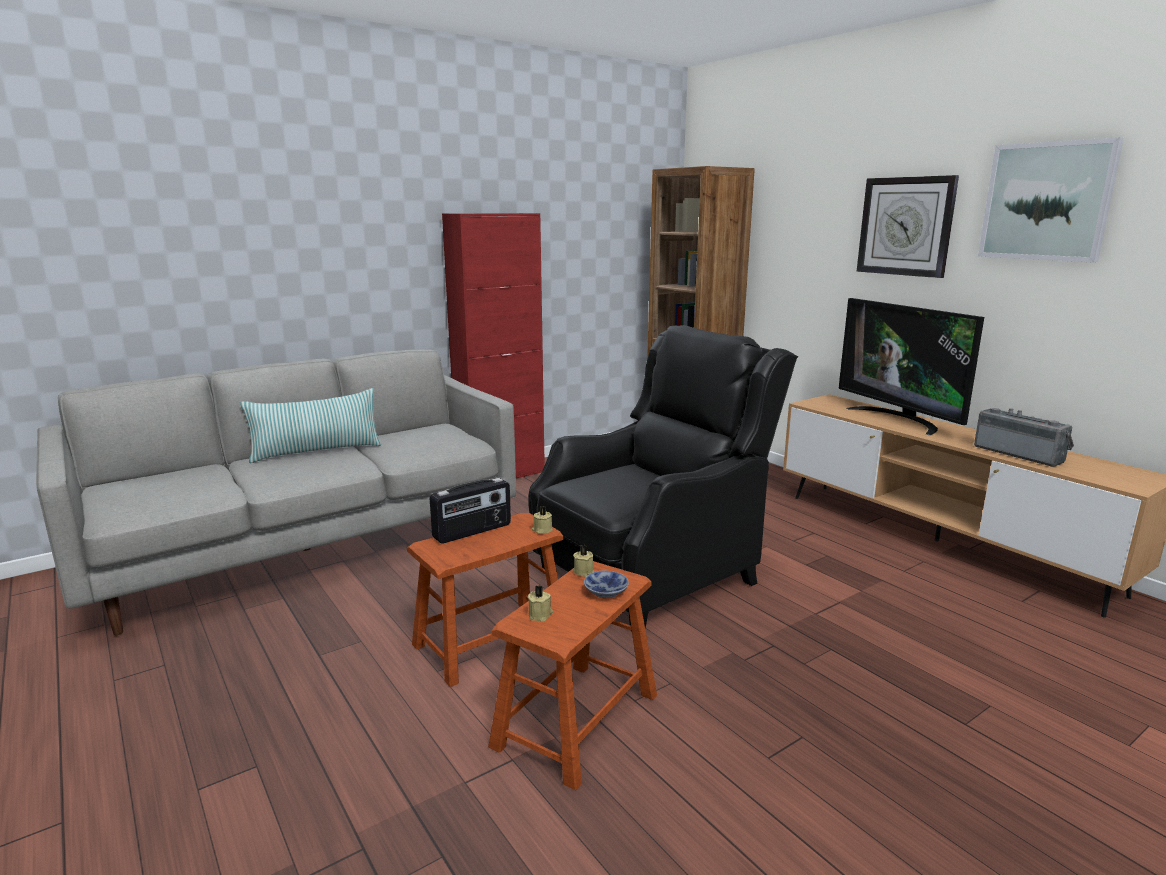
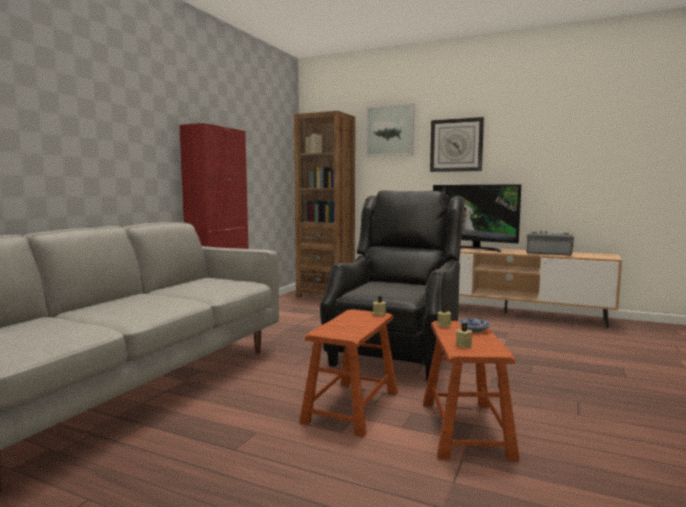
camera: 30 degrees left, 10 degrees down
pillow [240,388,381,463] -> none
radio [430,478,511,543] -> none
picture [978,137,1124,263] -> picture moved to [365,103,414,157]

